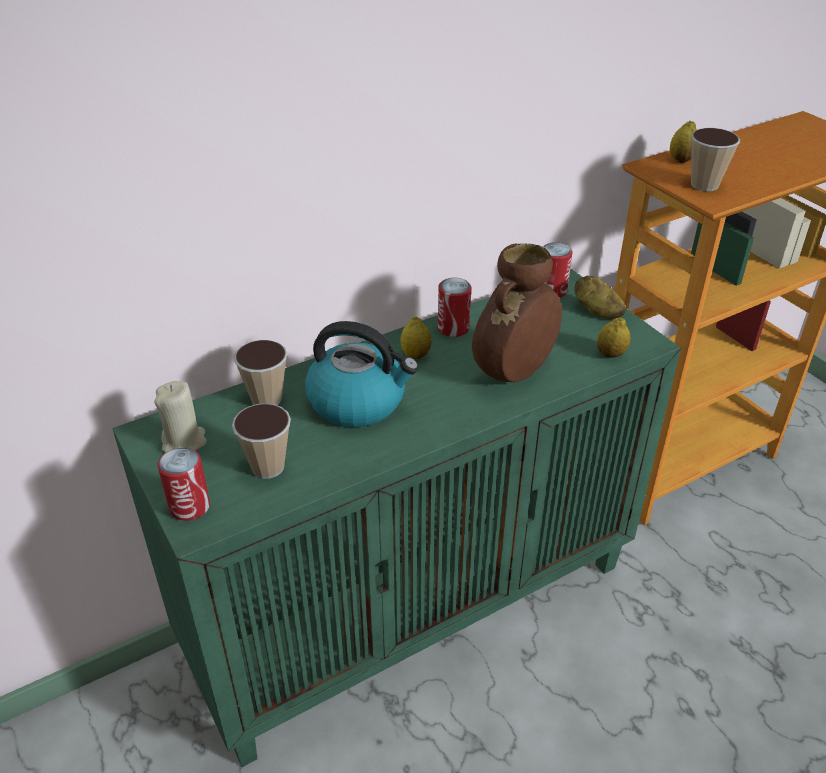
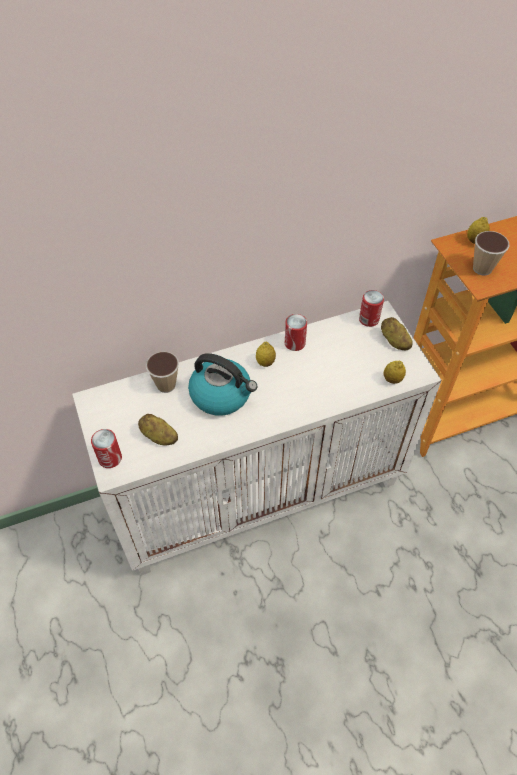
camera: 10 degrees right, 15 degrees up
green cabinet [112,269,681,767] -> white cabinet [72,301,442,575]
beige candle [154,381,207,453] -> none
cup [232,404,291,479] -> potato [138,414,178,445]
brown vase [472,243,562,382] -> none

